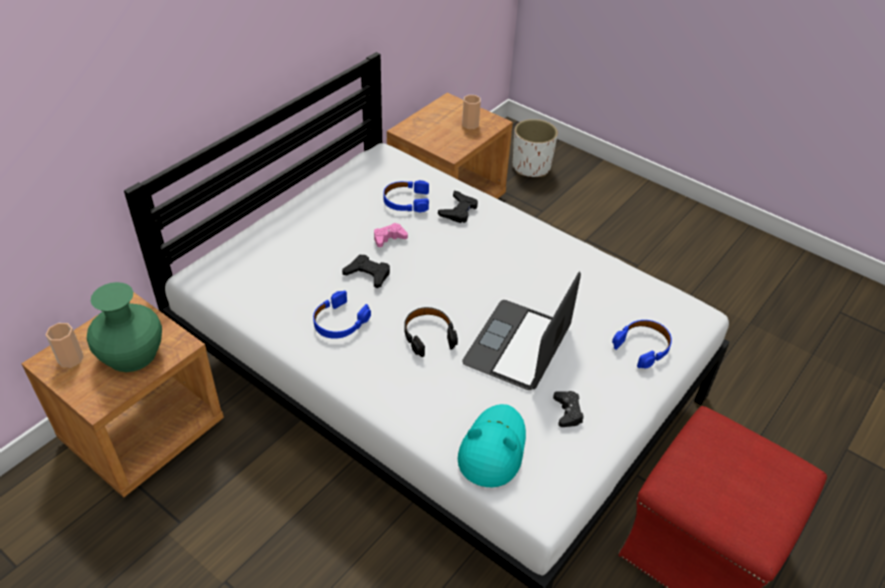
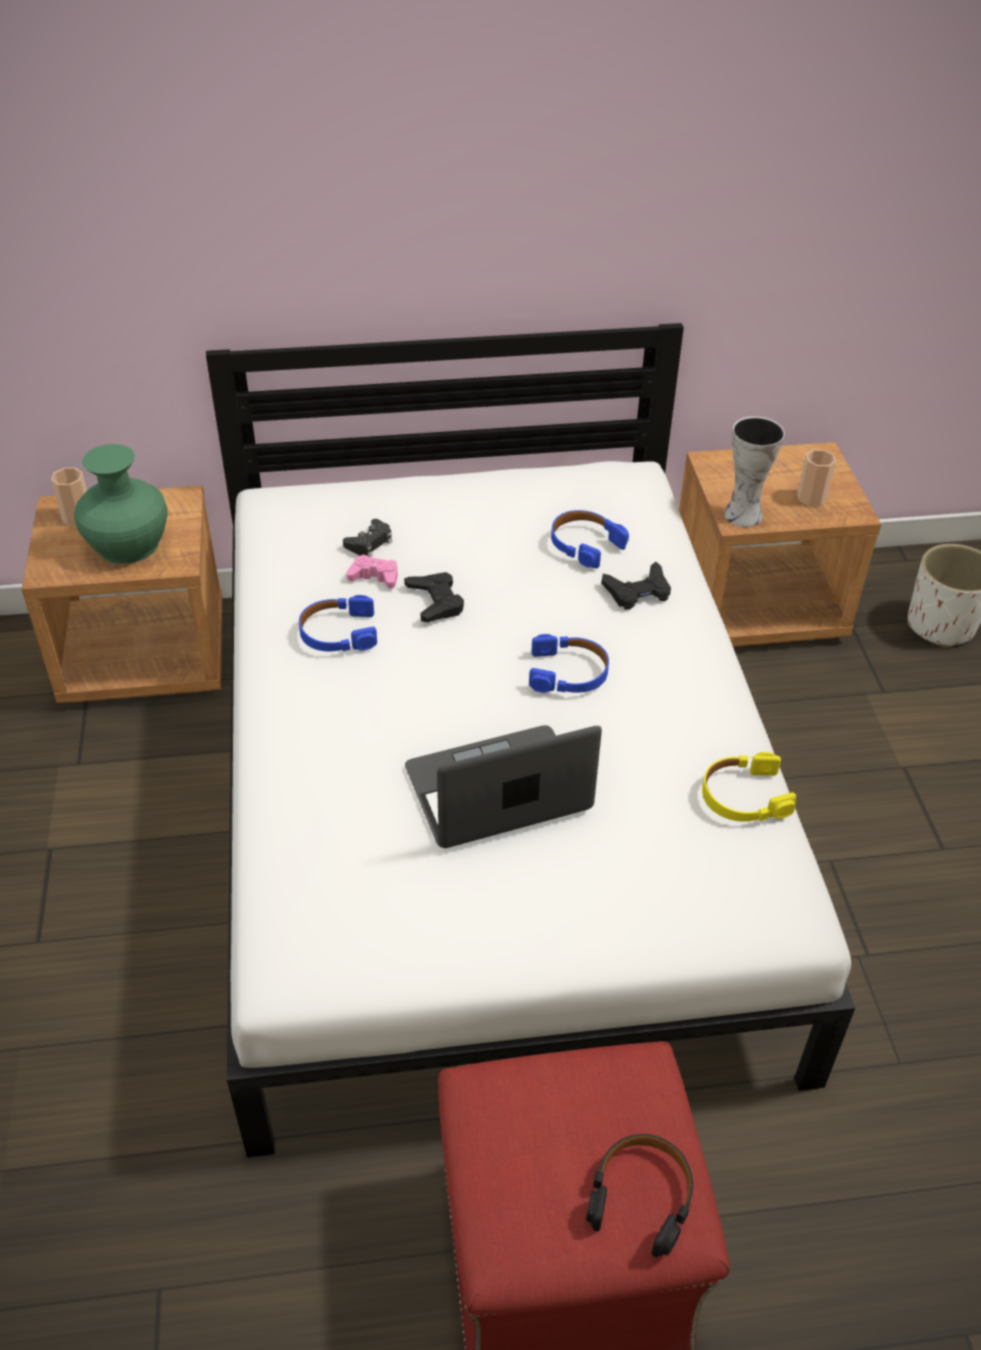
camera: 45 degrees right, 0 degrees up
pink game controller [374,223,408,247] -> pink game controller moved to [346,555,398,589]
black headphones [404,307,458,357] -> black headphones moved to [586,1134,693,1257]
turquoise hat [458,404,526,487] -> none
black game controller [553,391,584,427] -> black game controller moved to [343,519,392,557]
blue headphones [612,320,672,369] -> blue headphones moved to [529,634,609,693]
none -> yellow headphones [702,752,796,821]
none -> vase [724,416,785,527]

